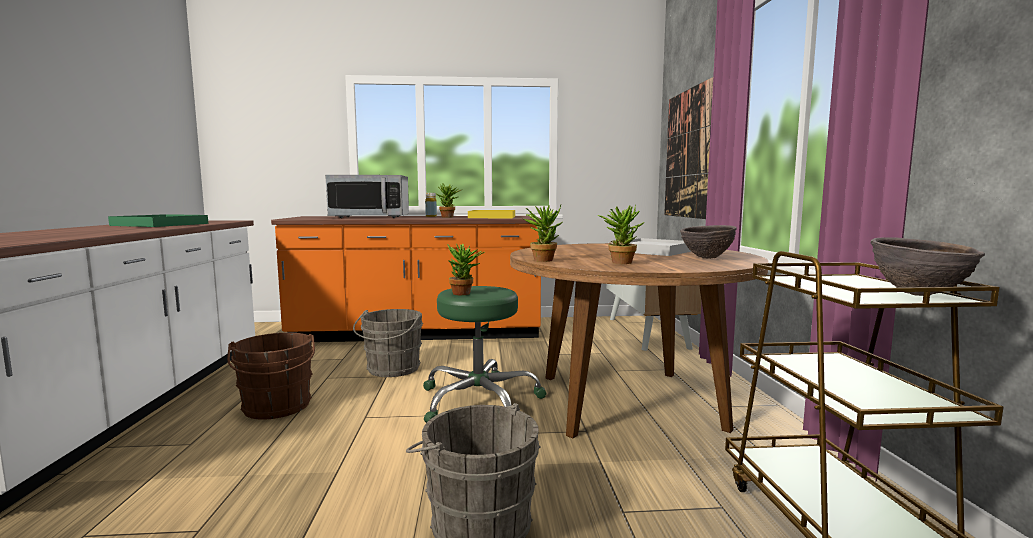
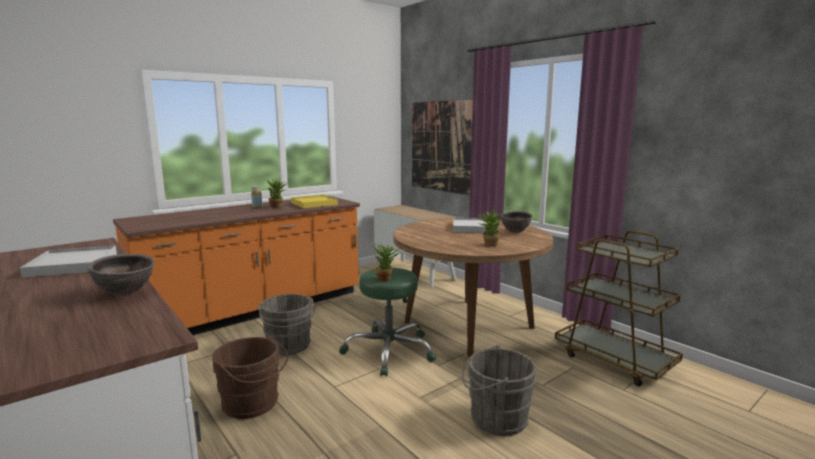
camera: 35 degrees left, 5 degrees up
green tray [108,214,208,227] -> white tray [20,246,117,278]
microwave [325,175,409,218] -> none
potted plant [524,205,562,262] -> none
brown bowl [870,237,985,296] -> brown bowl moved to [87,254,155,296]

